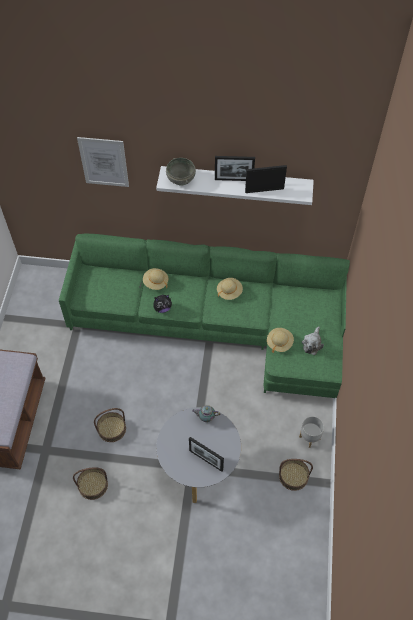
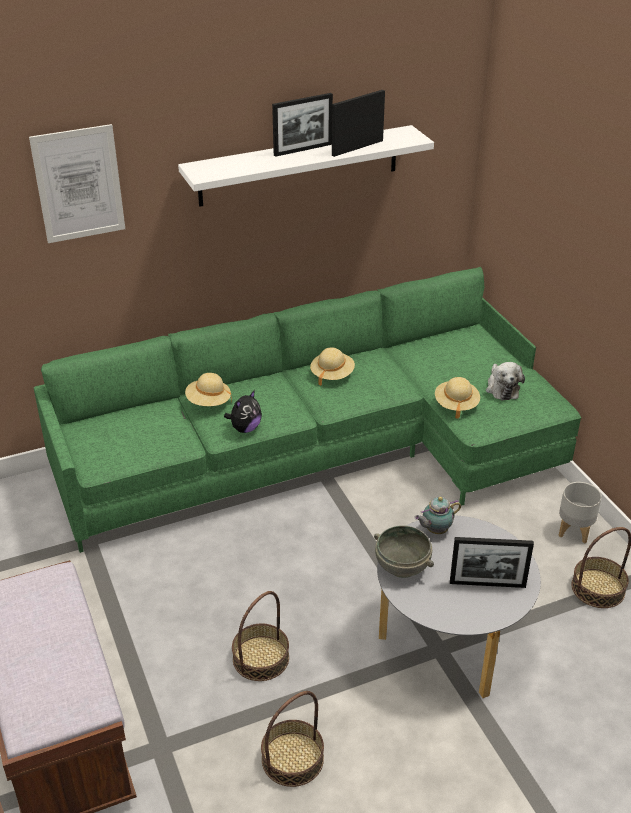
camera: 30 degrees left, 20 degrees down
grey bowl [166,158,196,186] -> grey bowl moved to [374,525,434,578]

